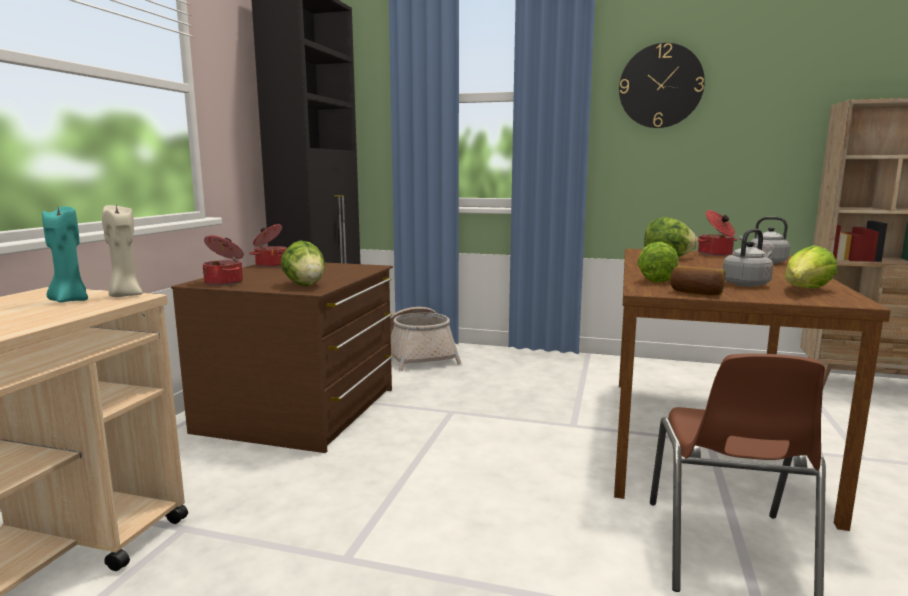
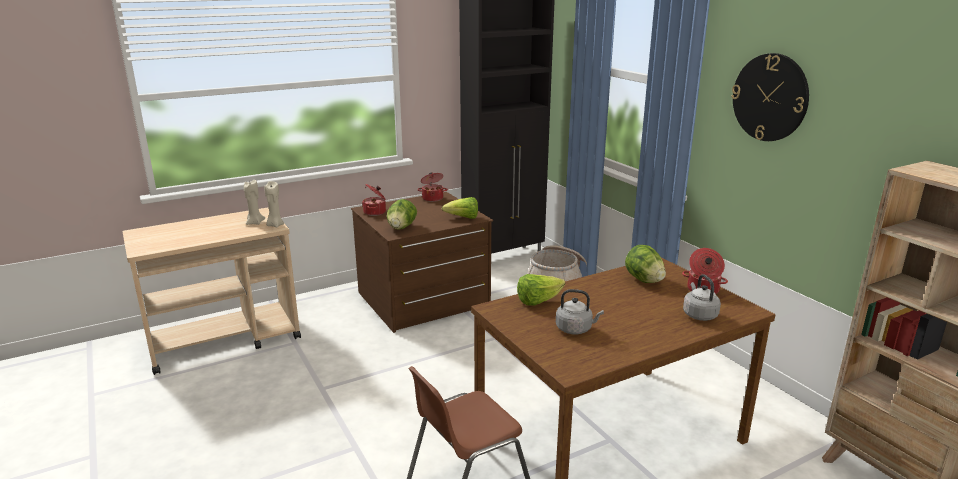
camera: 45 degrees right, 10 degrees up
turquoise candle [42,206,88,302] -> beige candle [244,180,265,225]
bread [670,266,725,296] -> none
lettuce [785,245,838,288] -> lettuce moved to [442,197,478,219]

